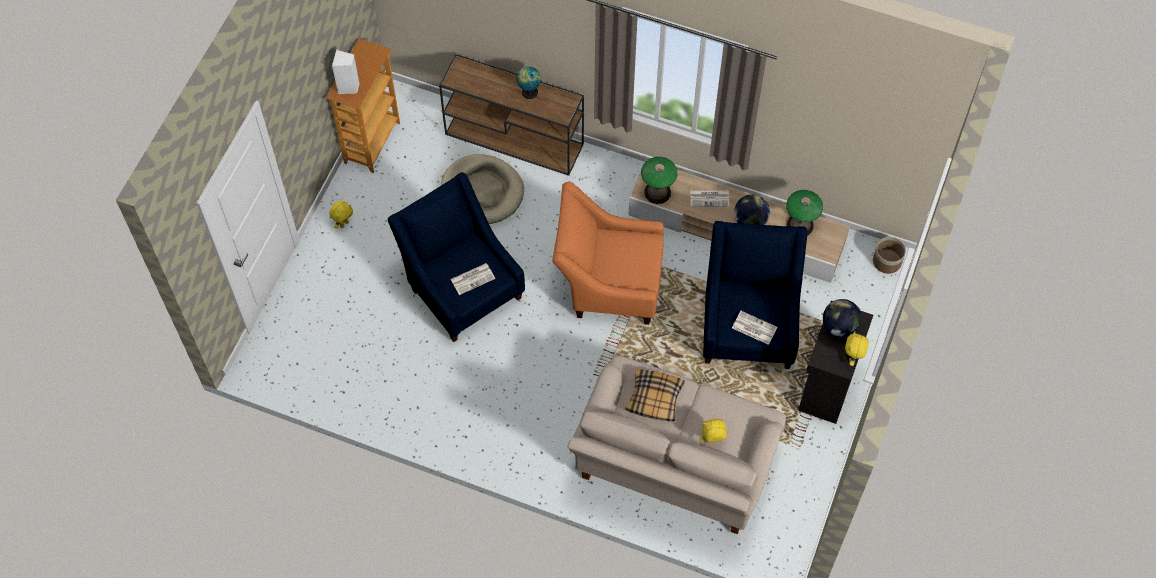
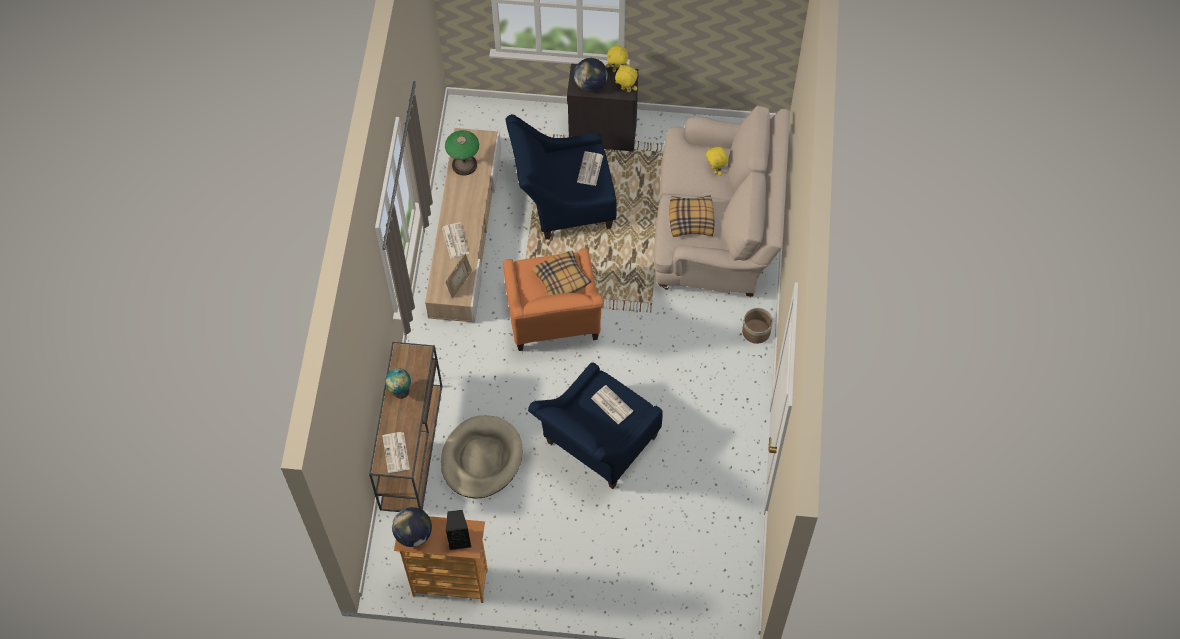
camera: 105 degrees left, 0 degrees up
yellow plush toy [329,201,353,229] -> yellow plush toy moved to [615,64,637,92]
white speaker [332,50,360,94] -> black speaker [445,510,471,550]
table lamp [641,157,677,204] -> picture frame [445,253,472,298]
globe [734,194,770,225] -> globe moved to [392,507,432,547]
planter [873,237,906,274] -> planter moved to [742,308,773,344]
none -> newspaper [382,432,410,473]
none -> pillow [532,251,591,295]

